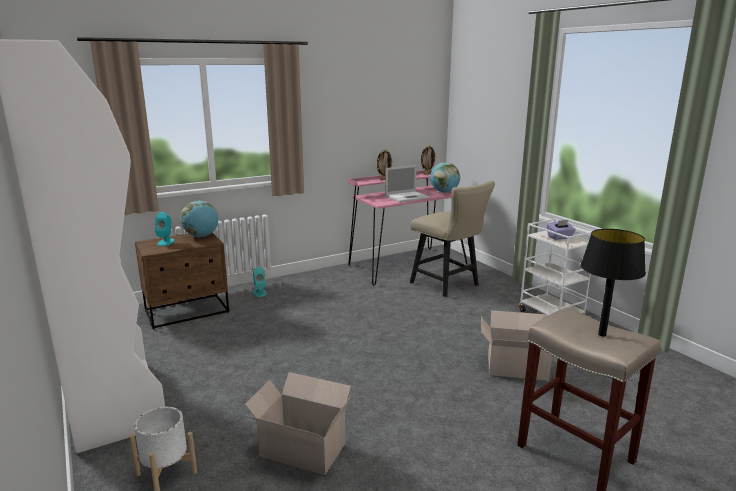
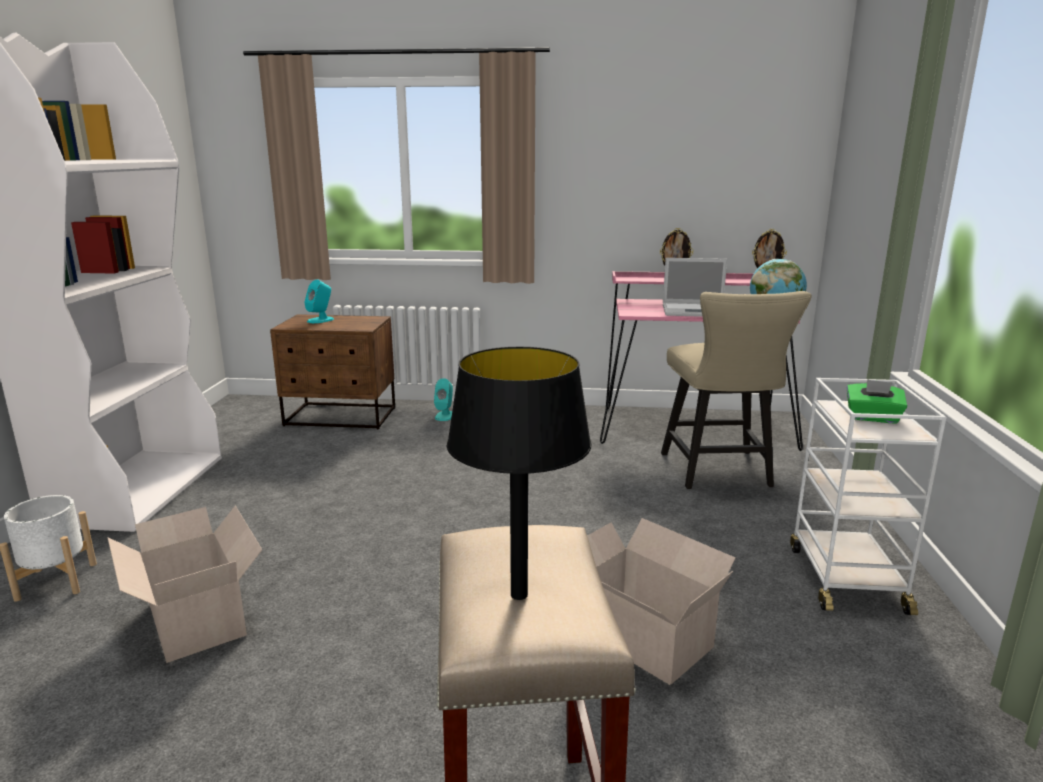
camera: 35 degrees right, 0 degrees up
globe [181,200,218,237] -> none
purple tissue box [547,220,576,240] -> green tissue box [847,379,907,424]

